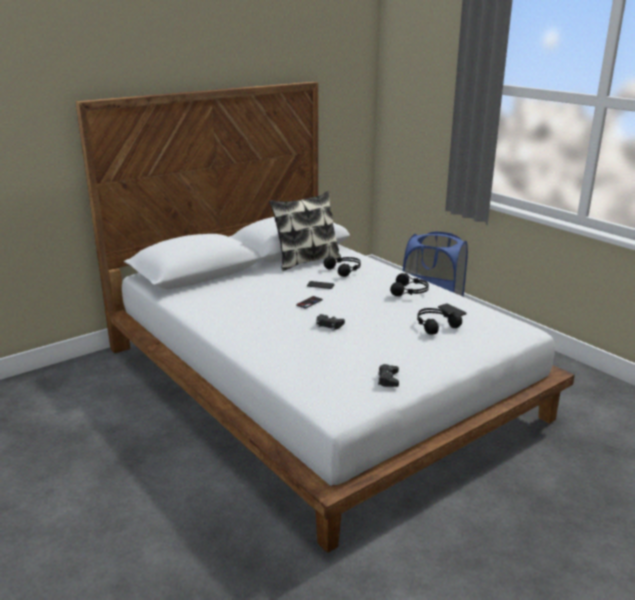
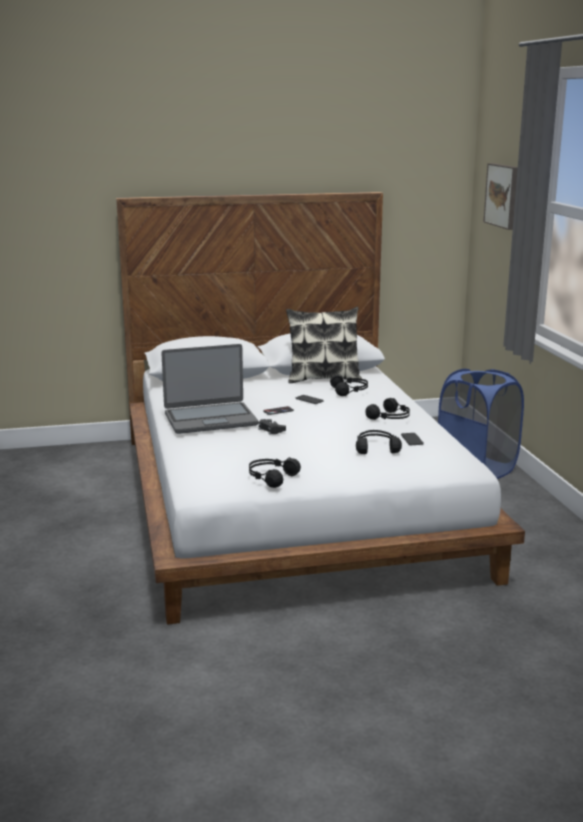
camera: 25 degrees right, 5 degrees down
black game controller [378,364,399,387] -> black headphones [249,457,301,488]
none -> laptop [161,344,258,434]
none -> picture [483,163,518,230]

